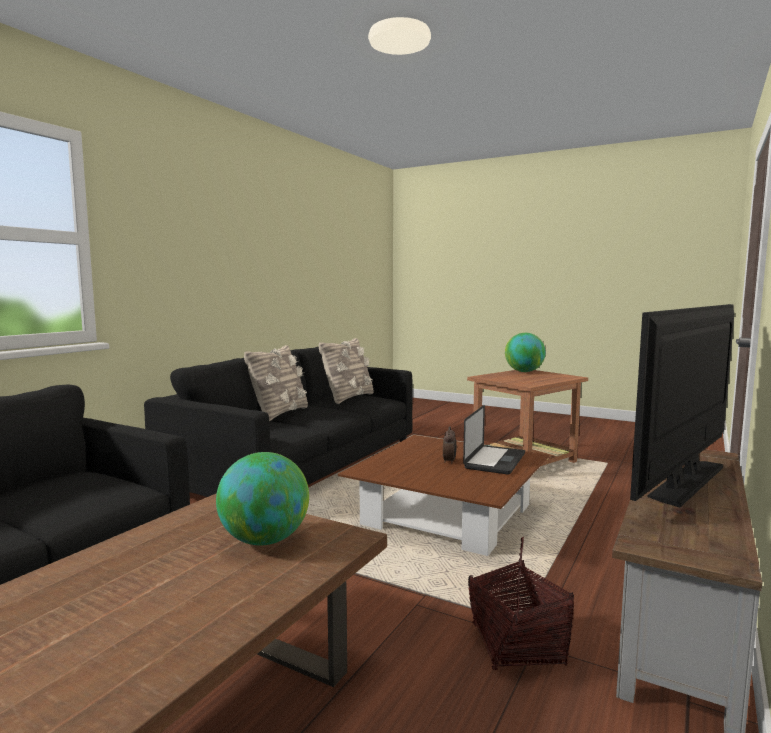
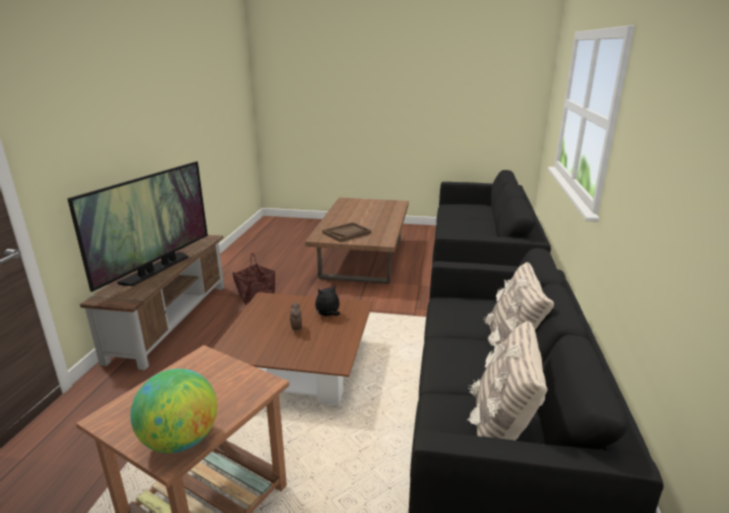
camera: 160 degrees right, 15 degrees up
globe [216,452,309,545] -> brown tray [322,222,371,242]
laptop [463,405,525,475] -> none
none -> plush toy [315,286,340,316]

